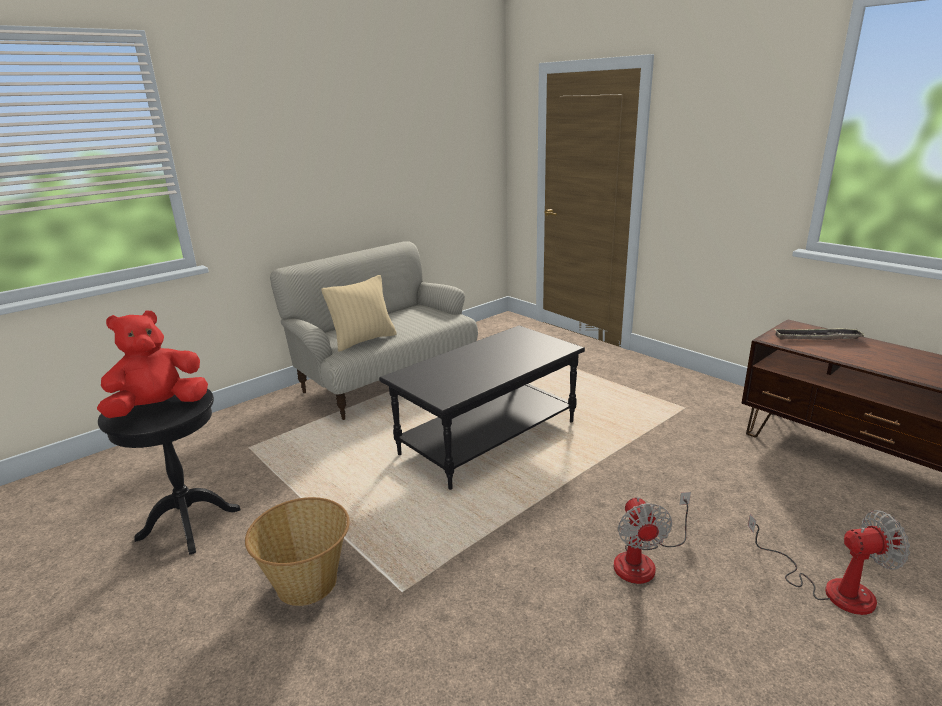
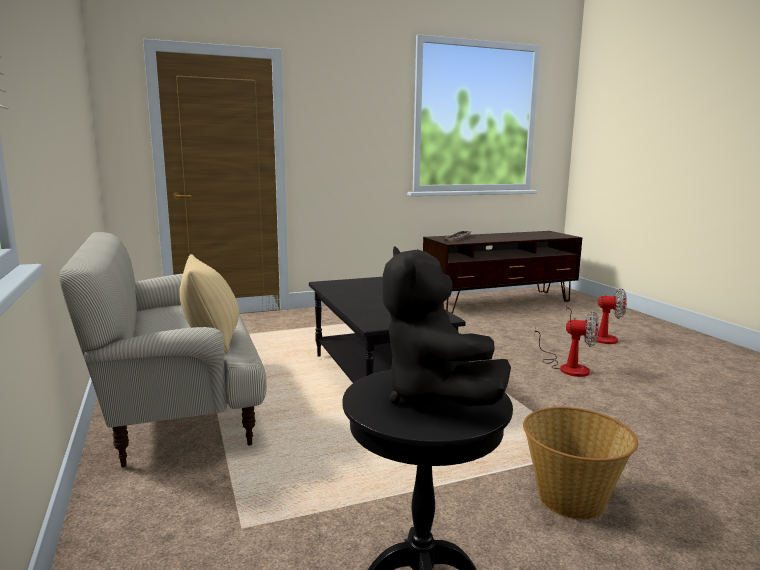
camera: 70 degrees left, 10 degrees down
red plush toy [97,311,208,418] -> black plush toy [382,247,511,406]
fan [748,510,910,615] -> fan turned 90 degrees clockwise [566,288,627,344]

